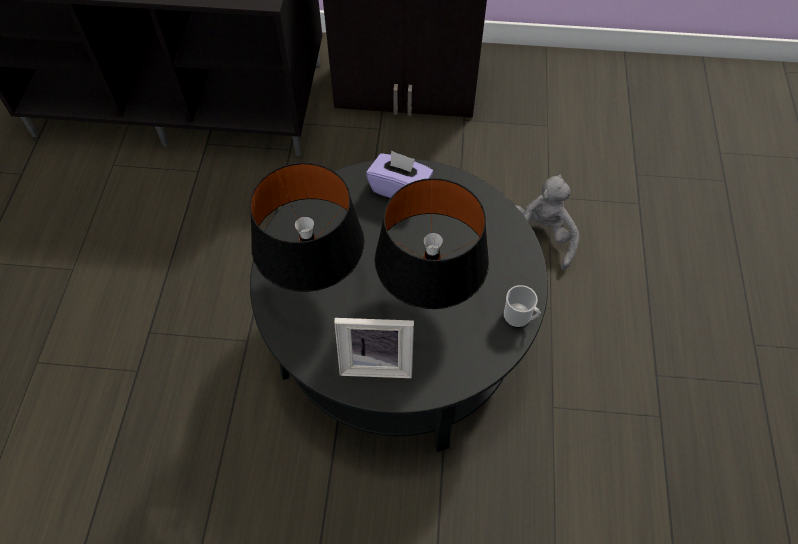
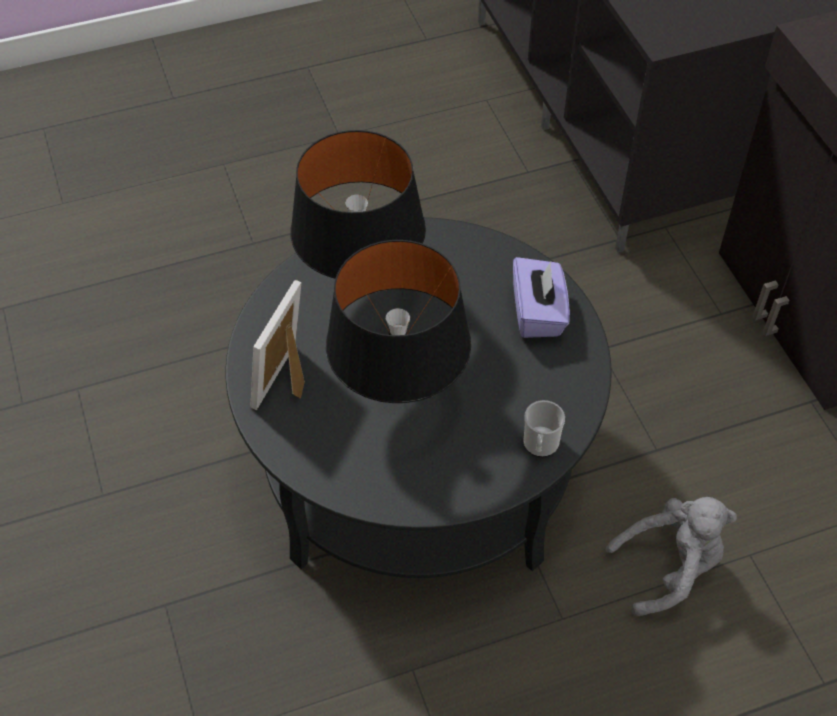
camera: 65 degrees right, 5 degrees down
picture frame [334,318,414,378] -> picture frame turned 45 degrees clockwise [250,280,305,410]
mug [504,285,541,328] -> mug moved to [523,400,565,457]

